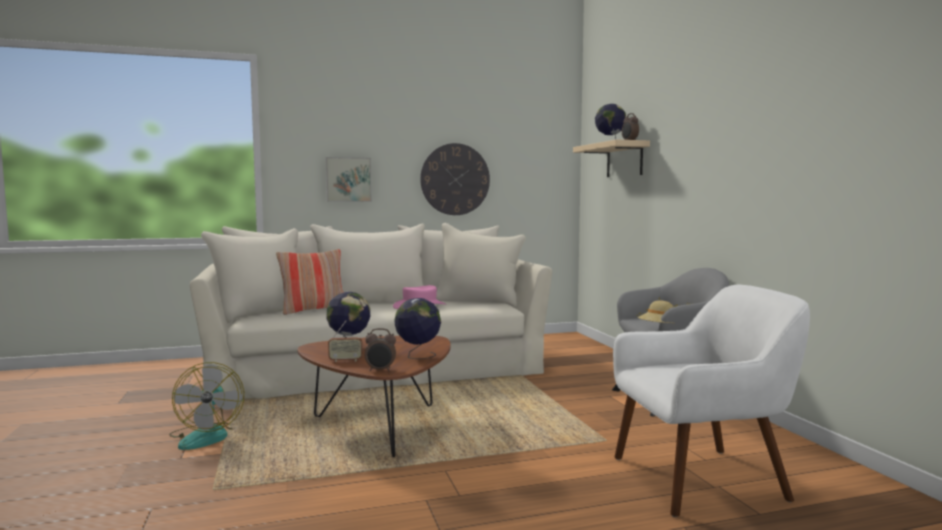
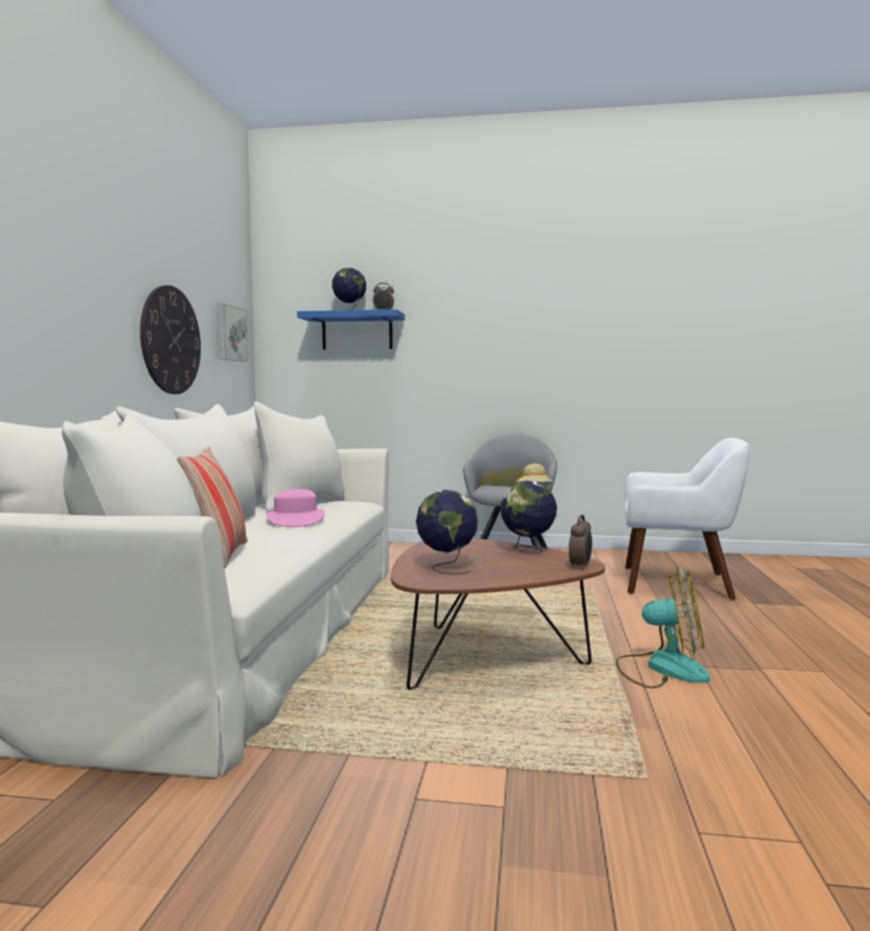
camera: 65 degrees left, 0 degrees up
fan [169,362,244,450] -> fan moved to [616,567,710,688]
picture [325,157,372,202] -> picture moved to [217,304,248,361]
radio [328,321,363,362] -> none
beige shelf [573,139,650,177] -> blue shelf [297,309,405,350]
white armchair [613,285,810,517] -> white armchair turned 90 degrees clockwise [625,438,750,600]

